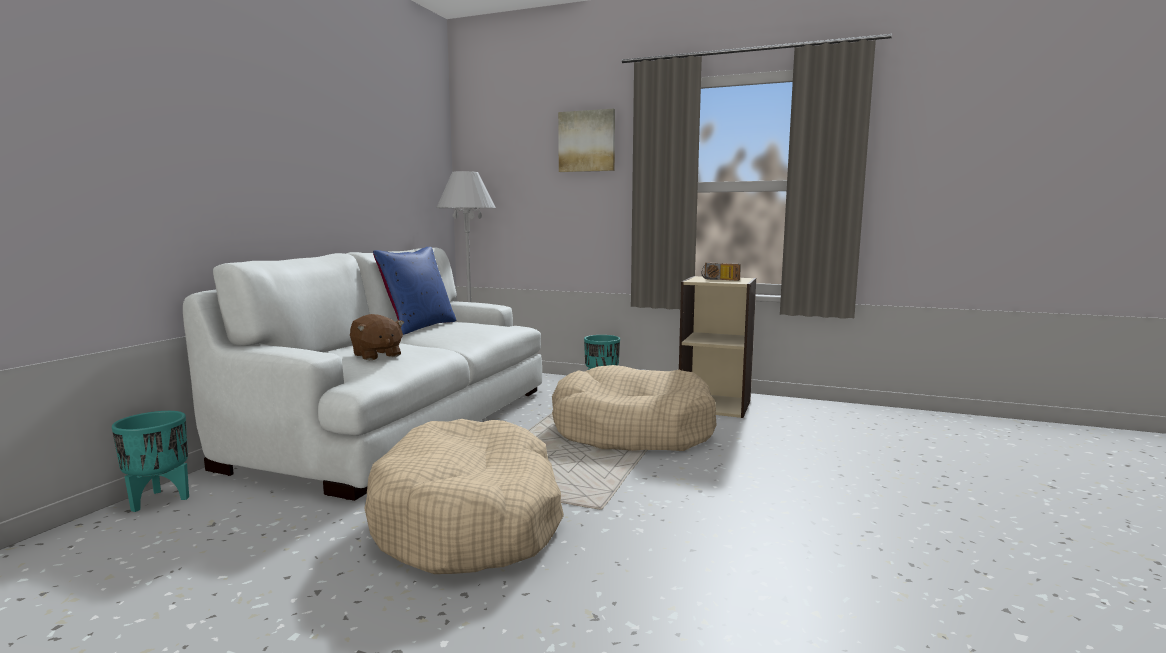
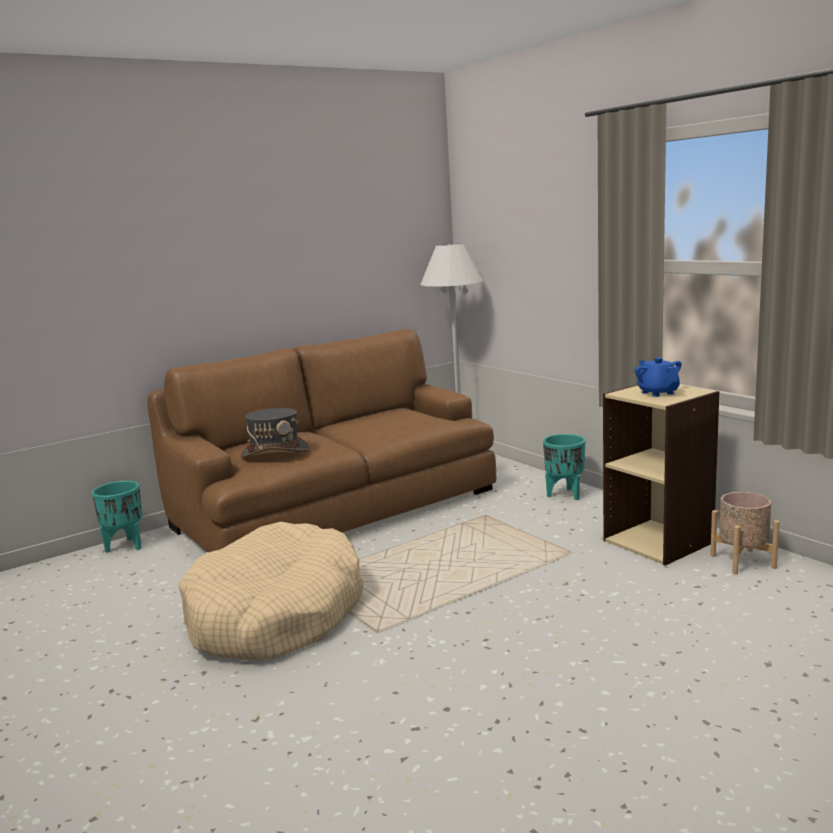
camera: 35 degrees right, 5 degrees up
white sofa [183,248,542,501] -> brown sofa [147,329,496,552]
brown plush toy [350,314,404,360] -> grey hat [240,408,310,457]
blue pillow [373,247,456,335] -> none
beige dog bed [552,365,717,451] -> none
picture [558,109,615,172] -> none
radio [701,262,741,281] -> blue teapot [635,357,682,397]
none -> beige planter [710,492,779,575]

